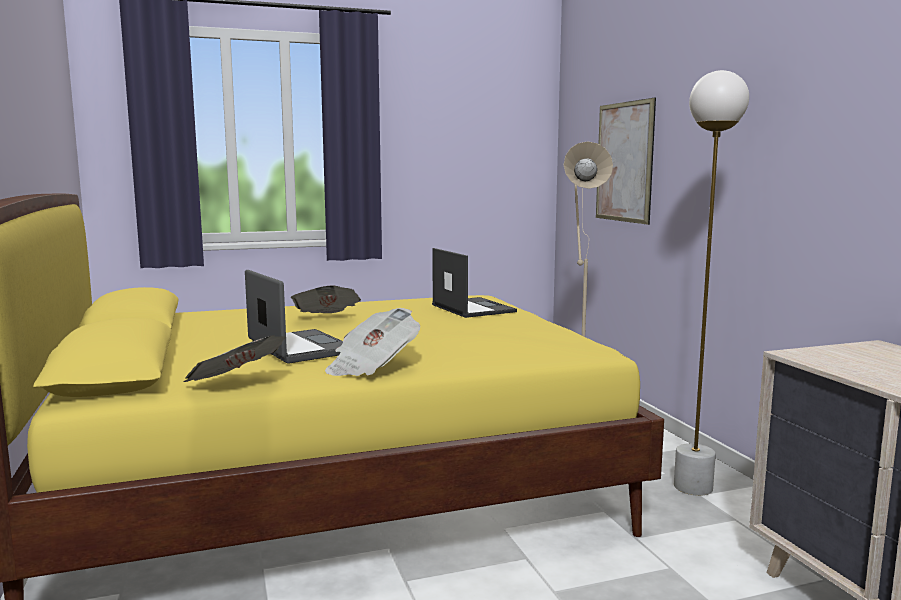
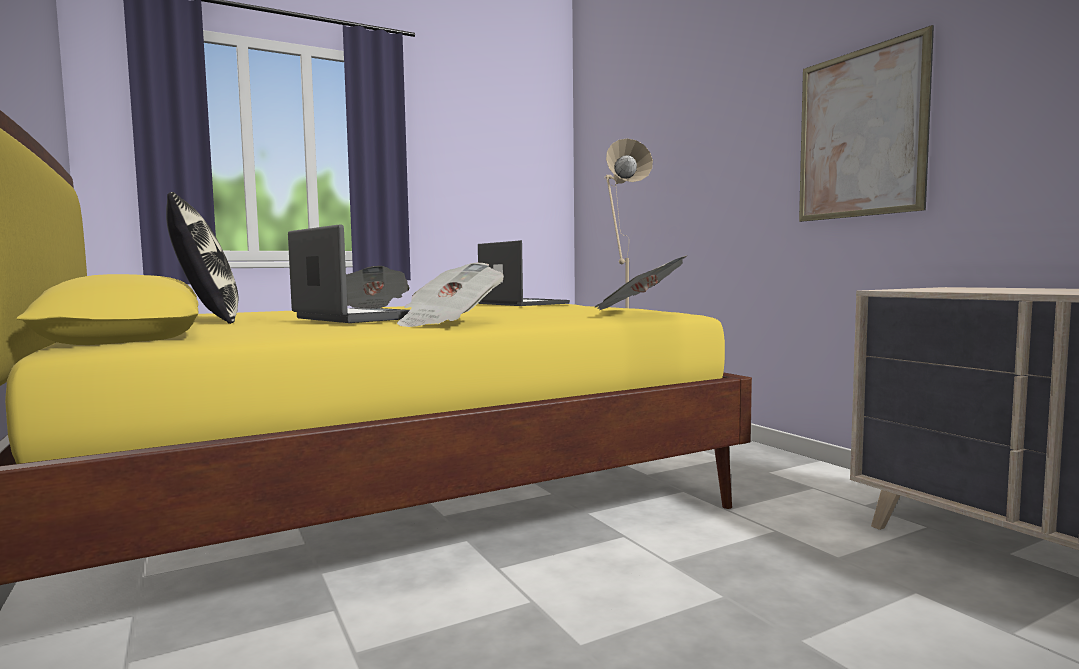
camera: 10 degrees left, 5 degrees down
newspaper [183,335,286,382] -> newspaper moved to [595,255,688,310]
picture [596,98,656,225] -> picture moved to [799,25,934,222]
white floor lamp [674,70,749,496] -> none
none -> pillow [166,192,238,324]

